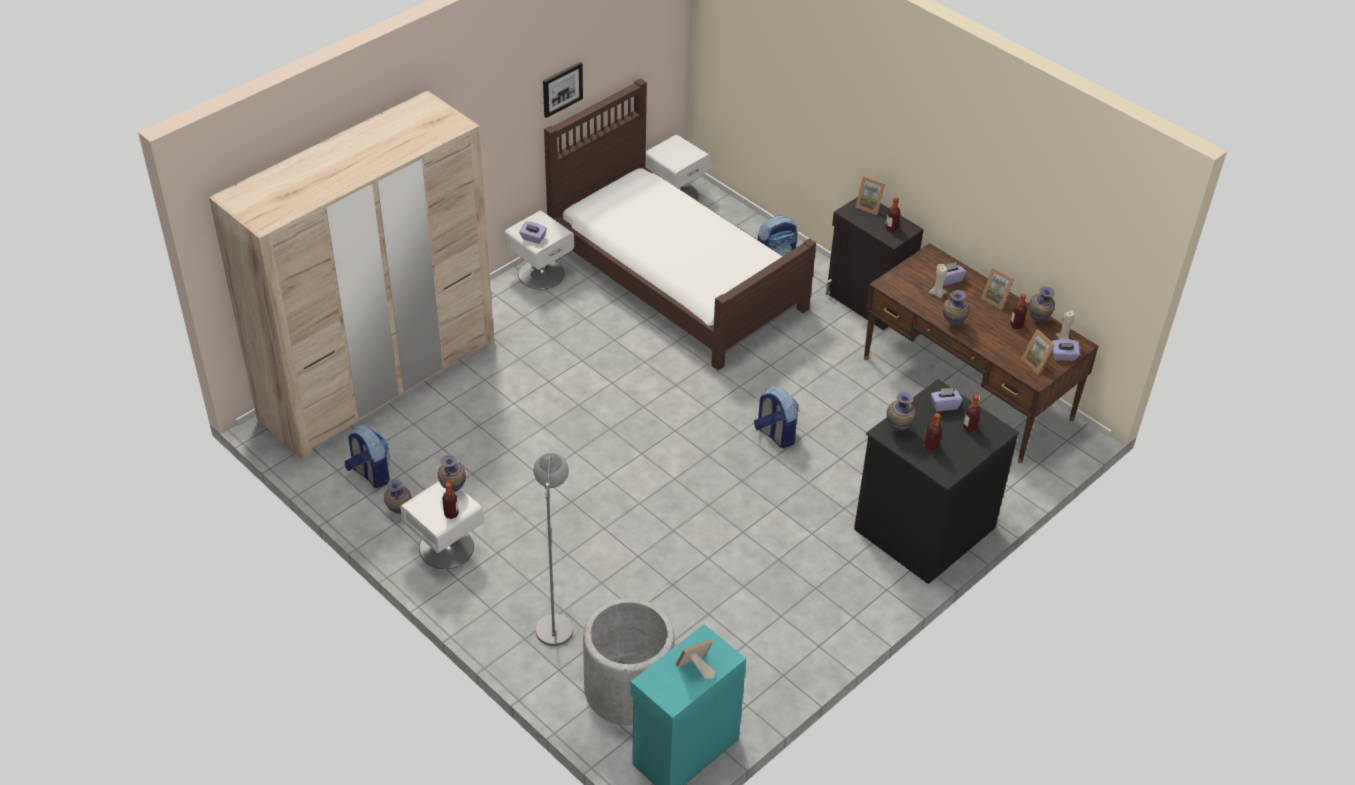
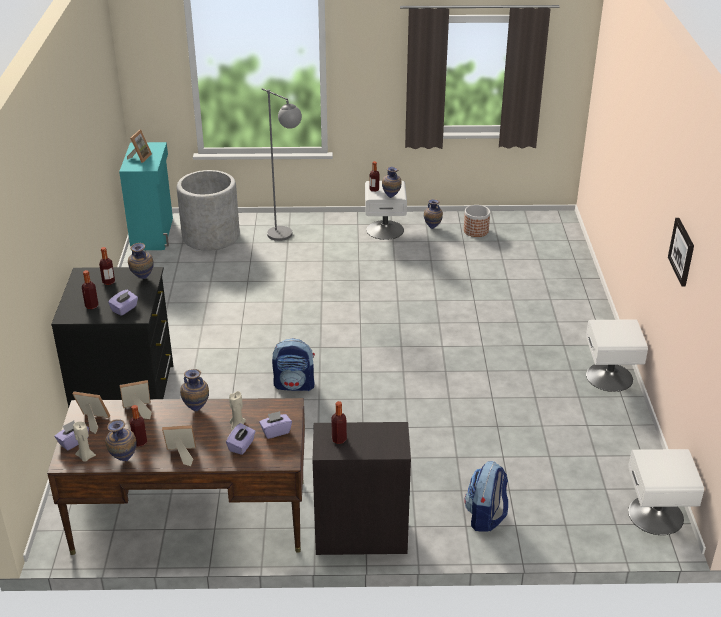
camera: 135 degrees right, 10 degrees down
beige wardrobe [209,91,494,460] -> none
backpack [344,425,390,488] -> planter [464,205,490,237]
purple tissue box [519,221,547,244] -> purple tissue box moved to [259,411,292,439]
brown bed [544,78,816,370] -> none
picture frame [855,176,885,215] -> picture frame moved to [120,380,152,419]

